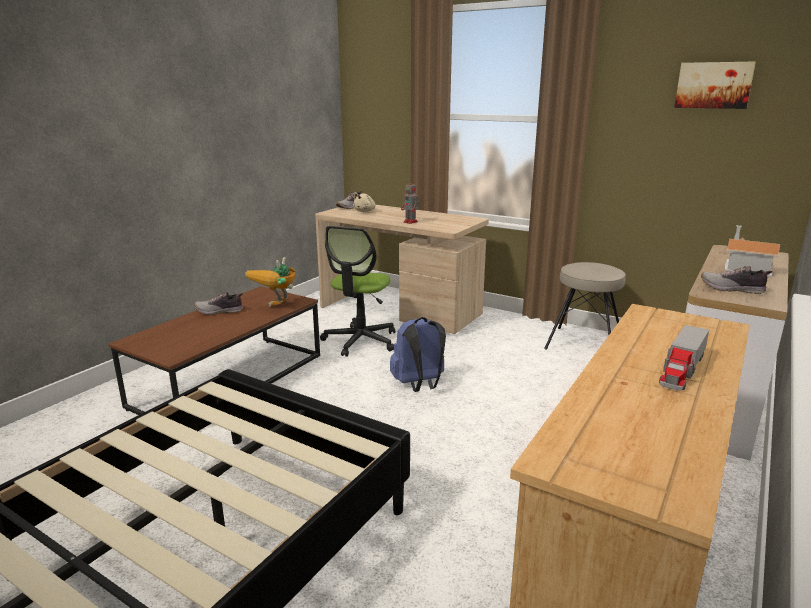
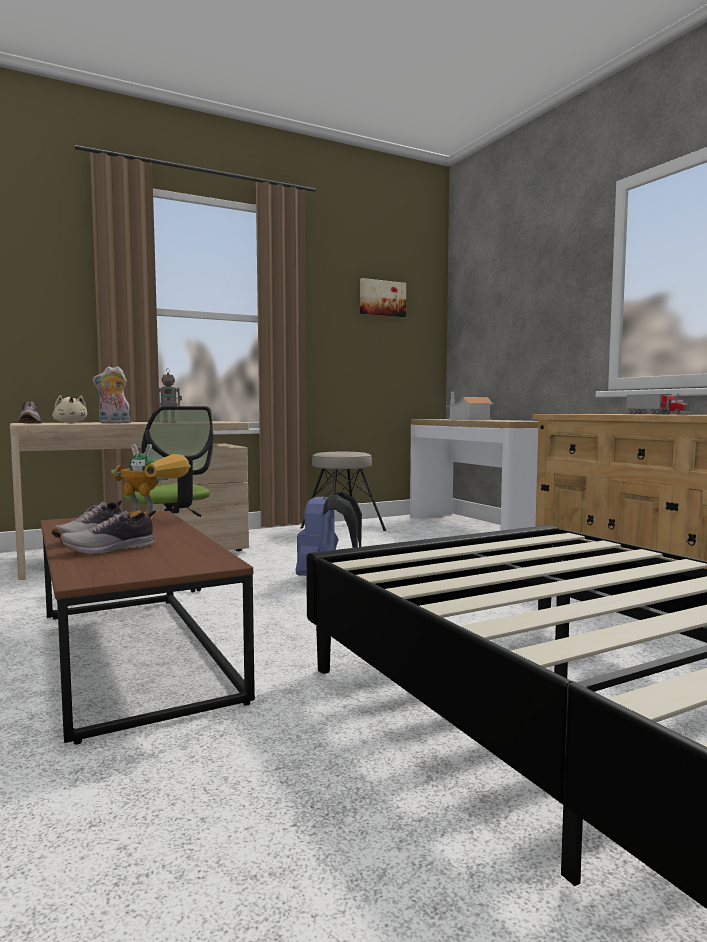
camera: 60 degrees left, 15 degrees down
toy robot [245,257,297,307] -> toy robot turned 45 degrees counterclockwise [111,444,191,520]
shoe [701,266,772,294] -> shoe moved to [60,510,156,555]
none -> plush toy [92,366,131,423]

